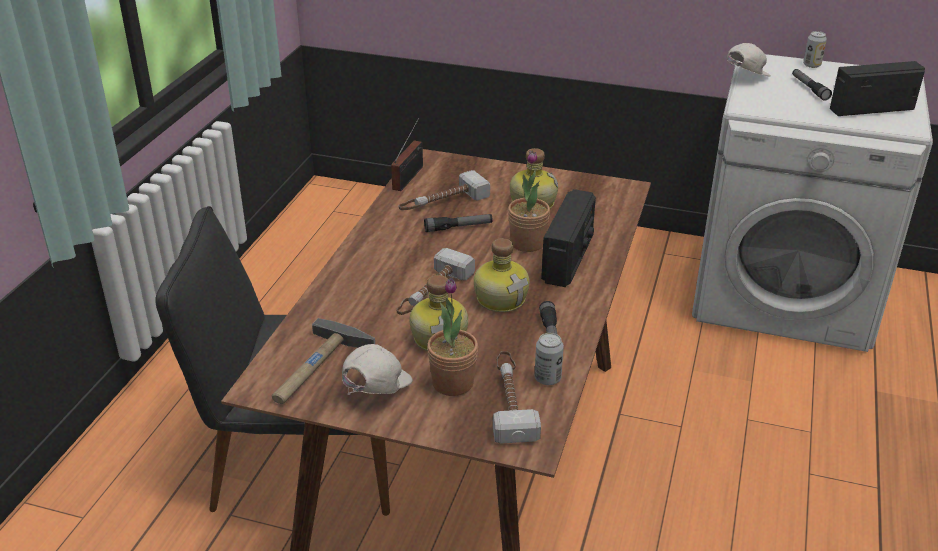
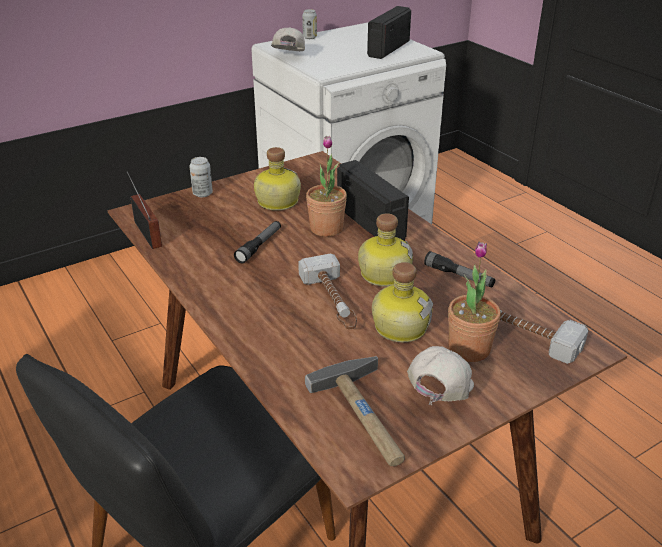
camera: 50 degrees left, 0 degrees up
white cap [342,344,413,395] -> white cap turned 45 degrees clockwise [407,346,474,405]
hammer [399,170,490,210] -> none
can [535,333,564,385] -> can moved to [189,157,213,197]
flashlight [792,69,832,101] -> none

